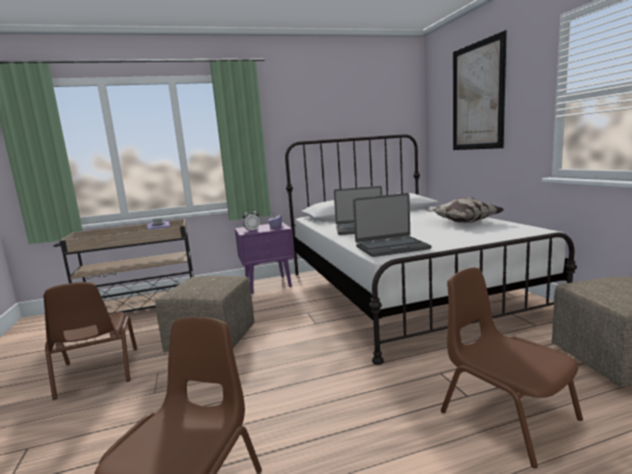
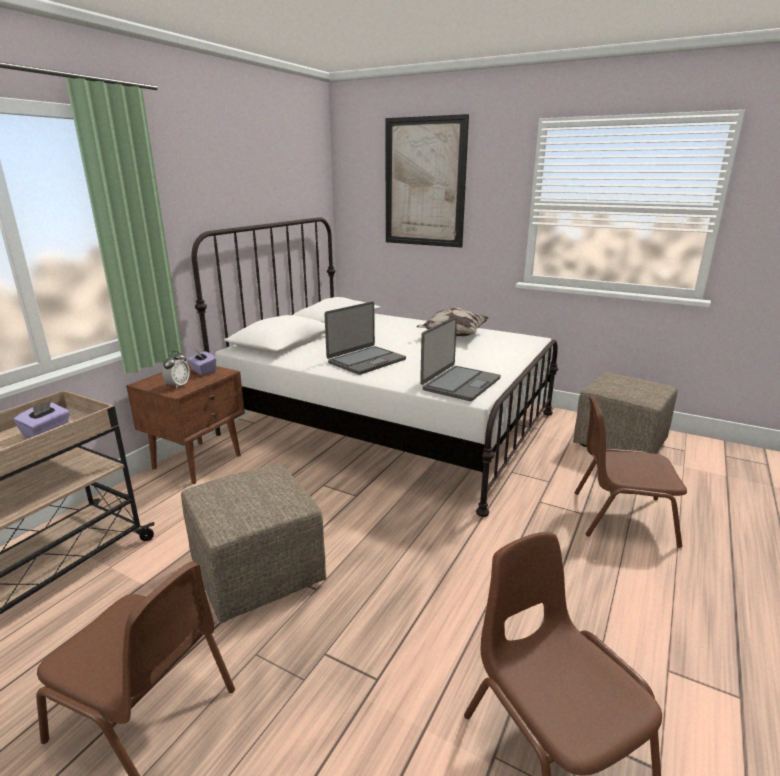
camera: 45 degrees left, 10 degrees up
purple nightstand [235,222,295,294] -> brown nightstand [126,362,245,484]

